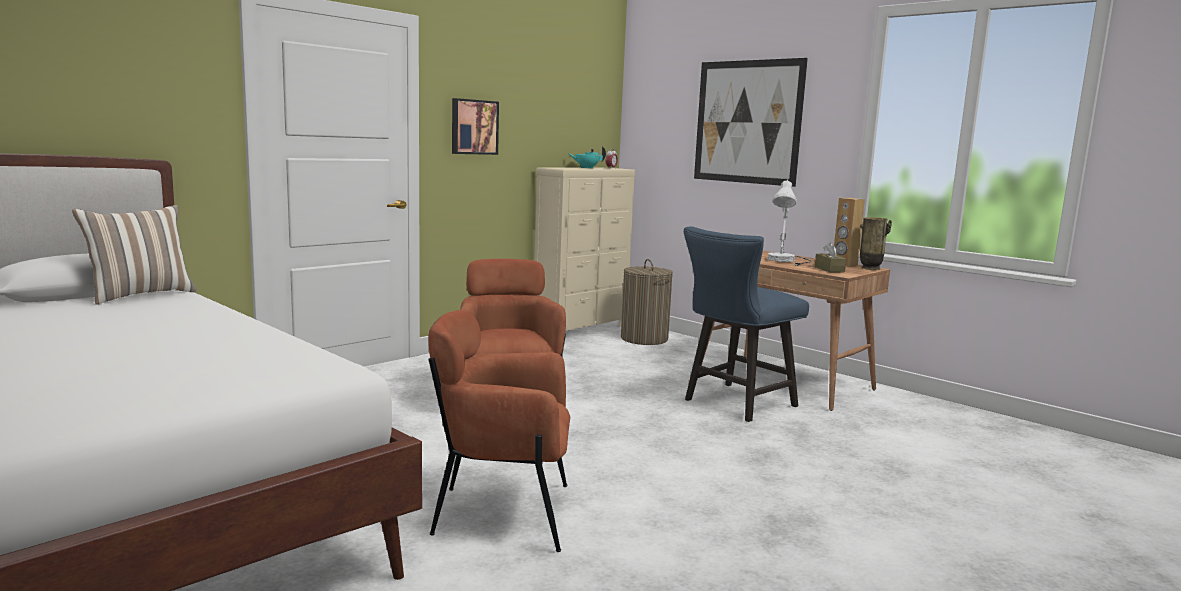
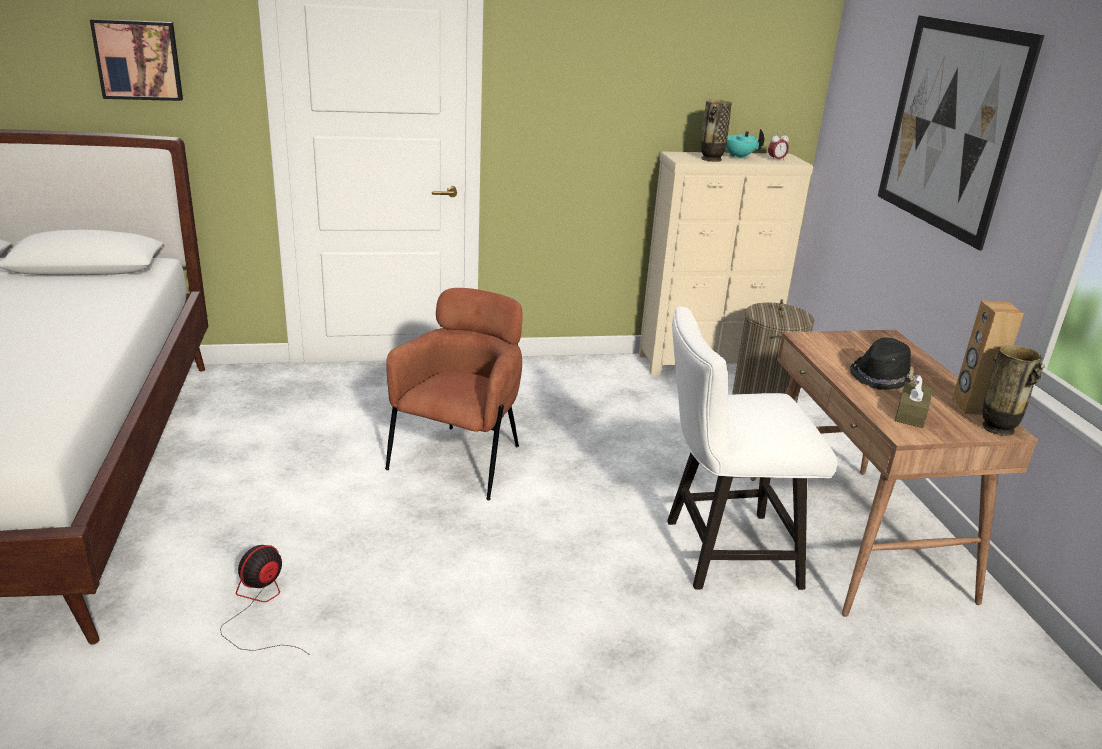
camera: 35 degrees right, 15 degrees up
pillow [72,205,196,305] -> none
brown armchair [428,310,570,552] -> fan [220,545,310,655]
picture [452,98,499,155] -> picture moved to [90,19,183,101]
blue chair [684,226,809,422] -> white chair [667,307,838,590]
white table lamp [767,179,812,266] -> black hat [850,337,914,390]
none -> vase [701,100,732,162]

